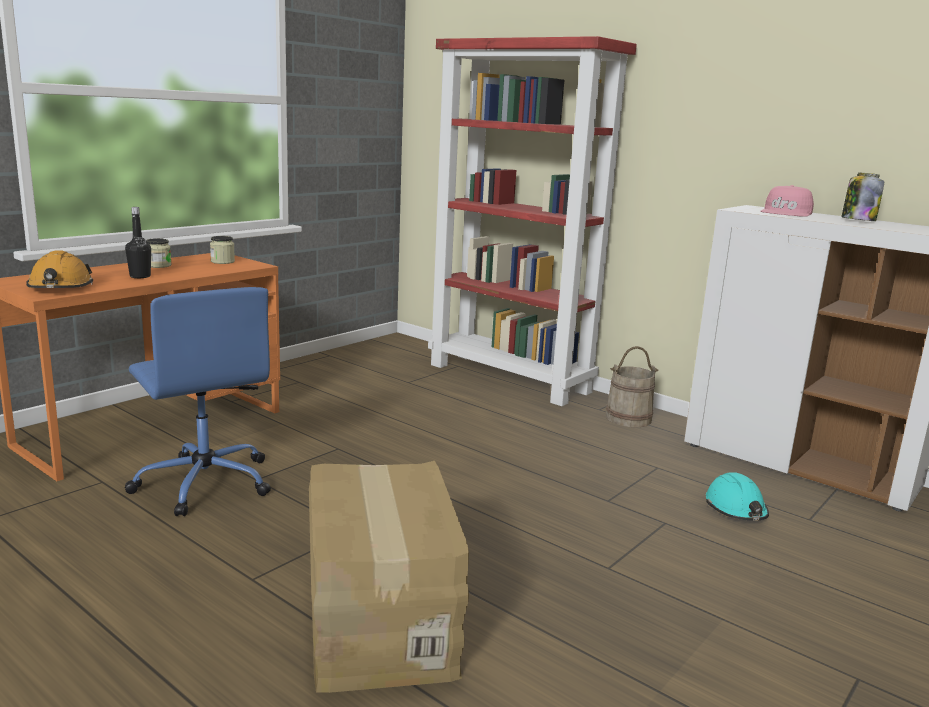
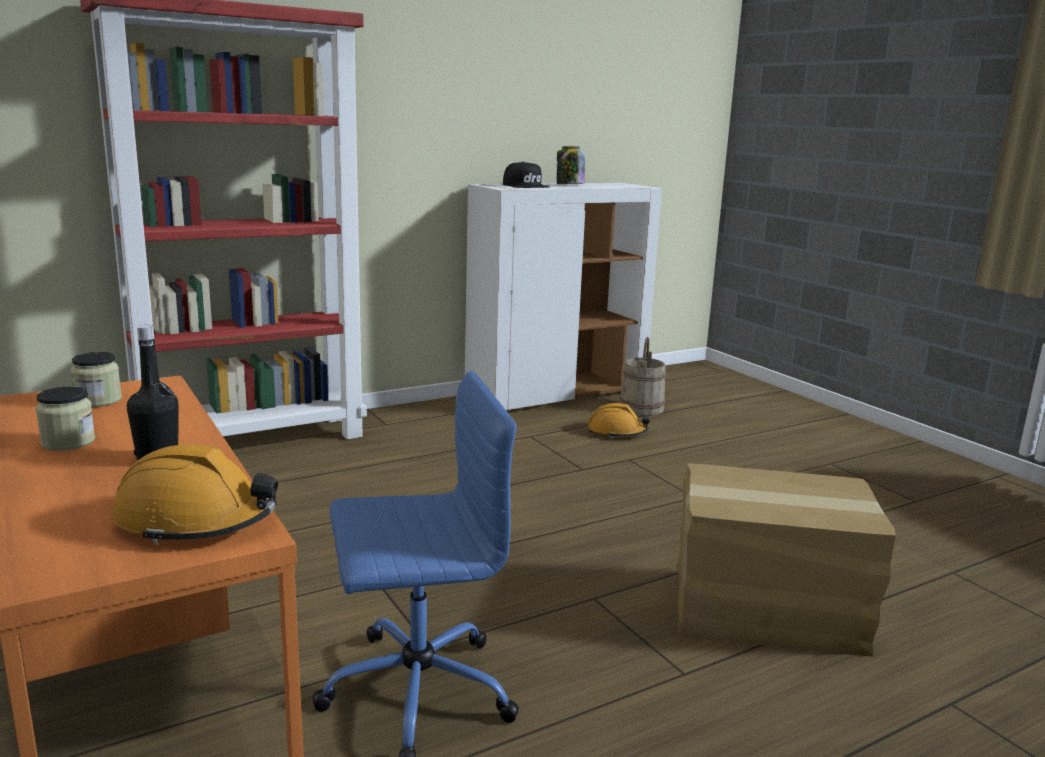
camera: 70 degrees left, 0 degrees up
beige bucket [605,346,659,427] -> beige bucket moved to [619,337,666,415]
turquoise hard hat [706,472,769,521] -> orange hard hat [587,403,651,438]
pink cap [761,185,814,217] -> black cap [503,162,550,188]

